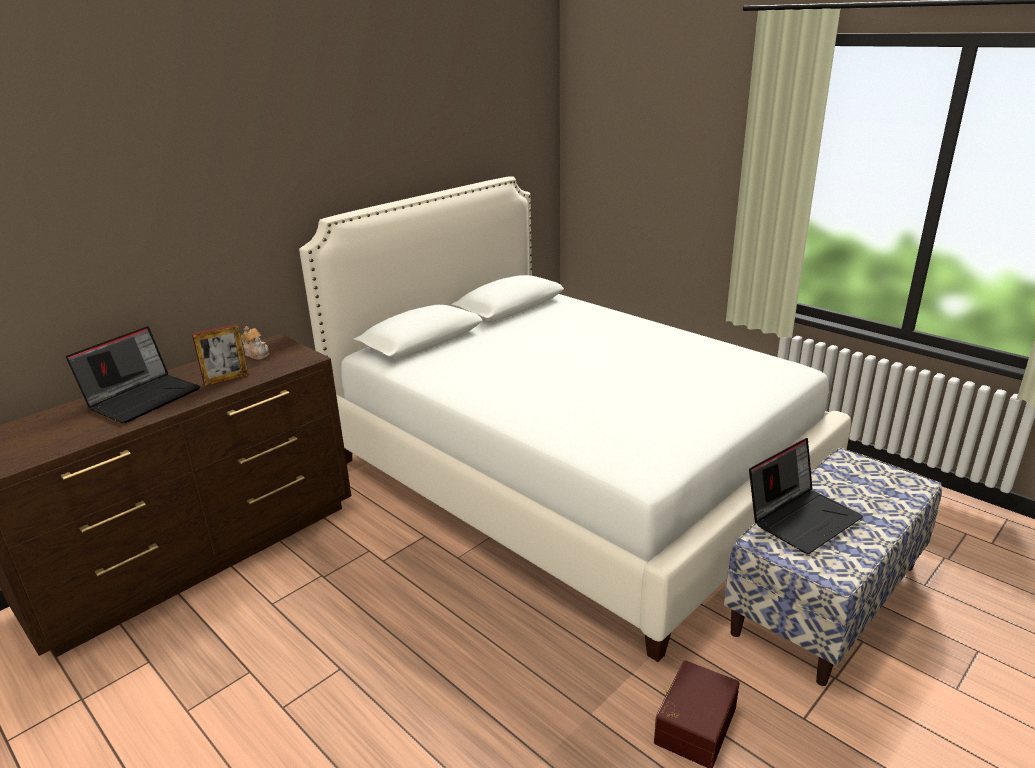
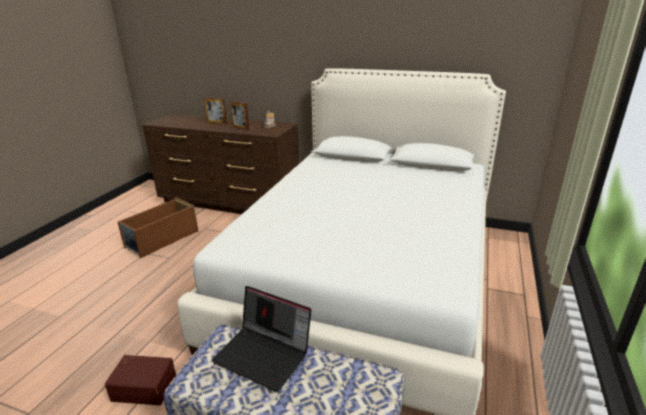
camera: 65 degrees right, 0 degrees up
laptop [66,326,201,423] -> picture frame [204,98,227,124]
none -> brown storage box [118,197,198,258]

